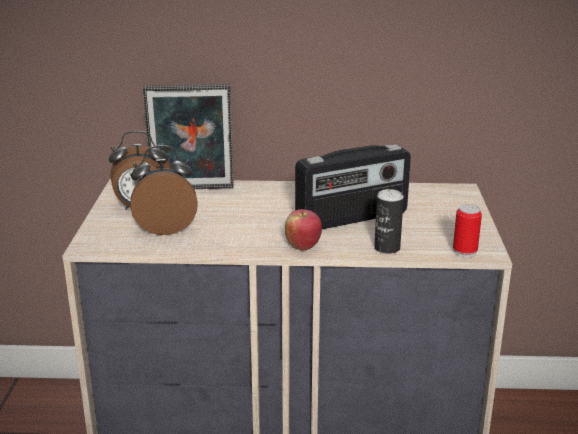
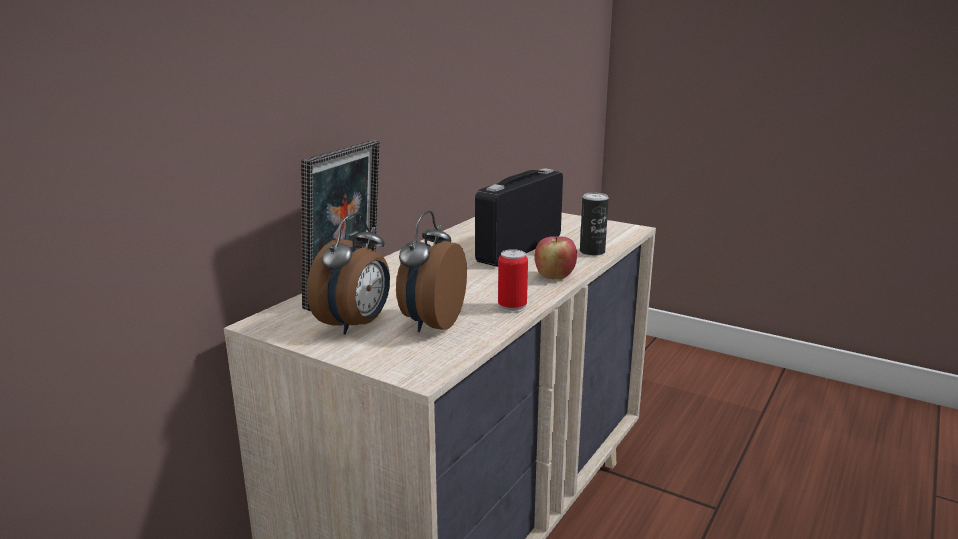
camera: 60 degrees left, 5 degrees down
radio [295,144,411,229] -> radio turned 150 degrees counterclockwise [475,168,563,267]
can [453,204,482,257] -> can moved to [498,249,528,313]

